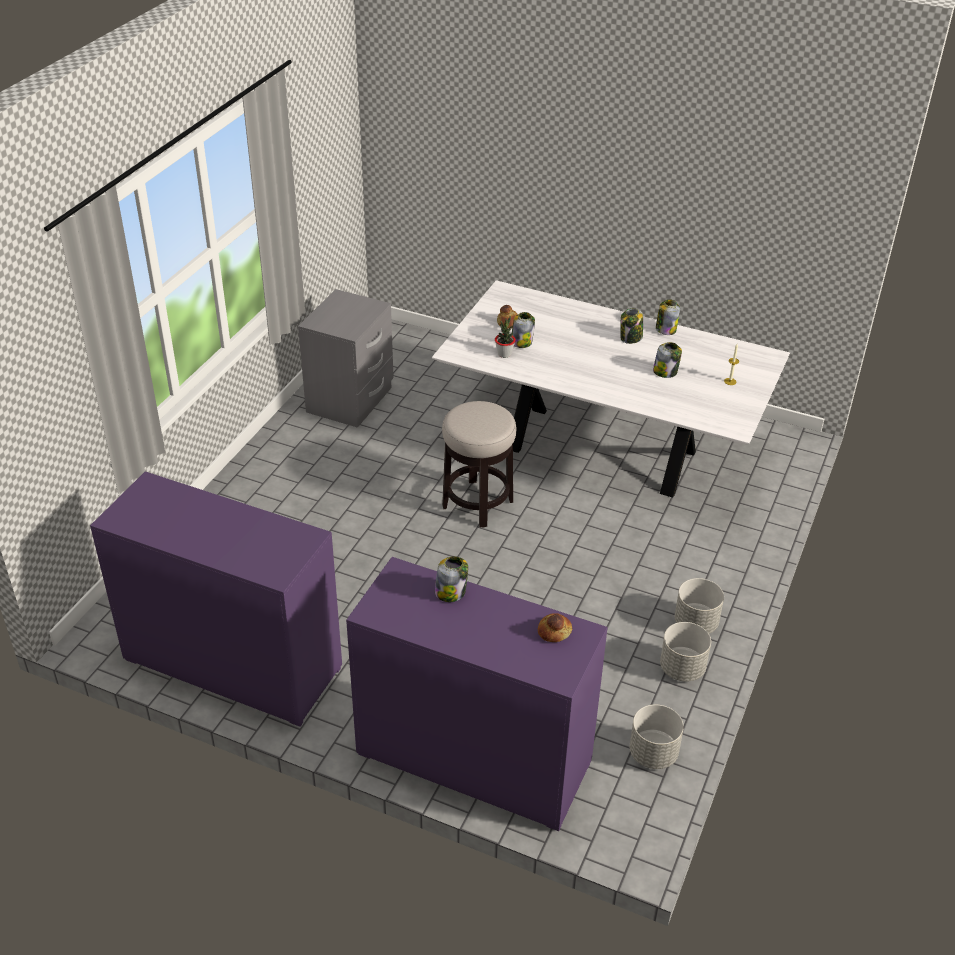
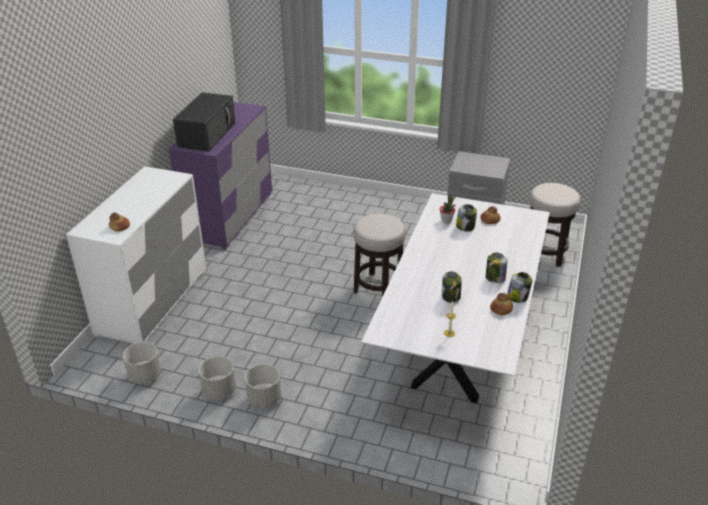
camera: 85 degrees right, 5 degrees down
purple dresser [346,557,608,831] -> white dresser [66,166,206,344]
jar [435,556,468,602] -> none
none -> black microwave [173,92,235,152]
none -> bread [490,293,513,315]
none -> stool [529,183,581,267]

